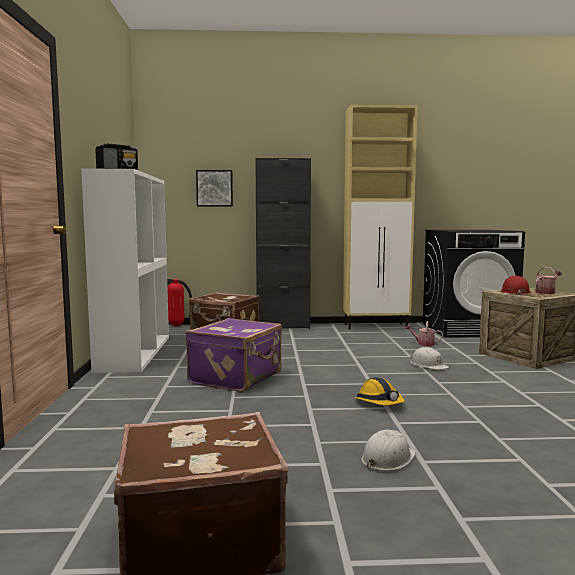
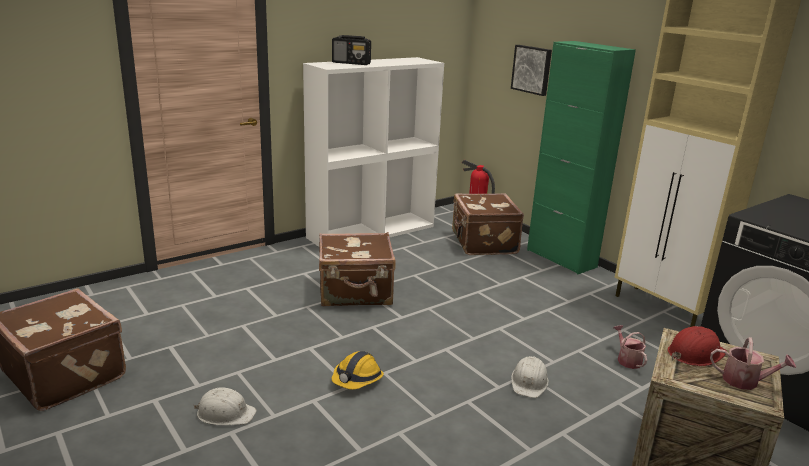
camera: 55 degrees right, 15 degrees up
purple suitcase [185,318,282,392] -> brown suitcase [319,232,396,306]
black cabinet [255,158,311,329] -> green cabinet [527,41,636,274]

